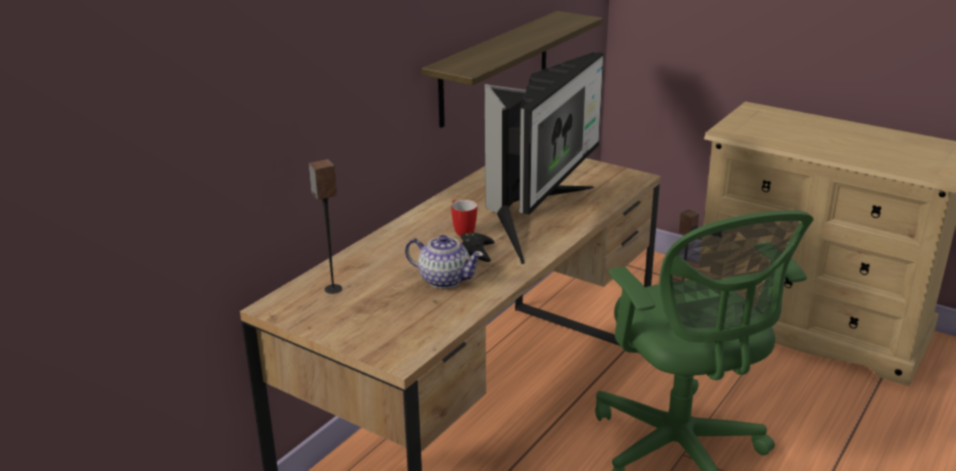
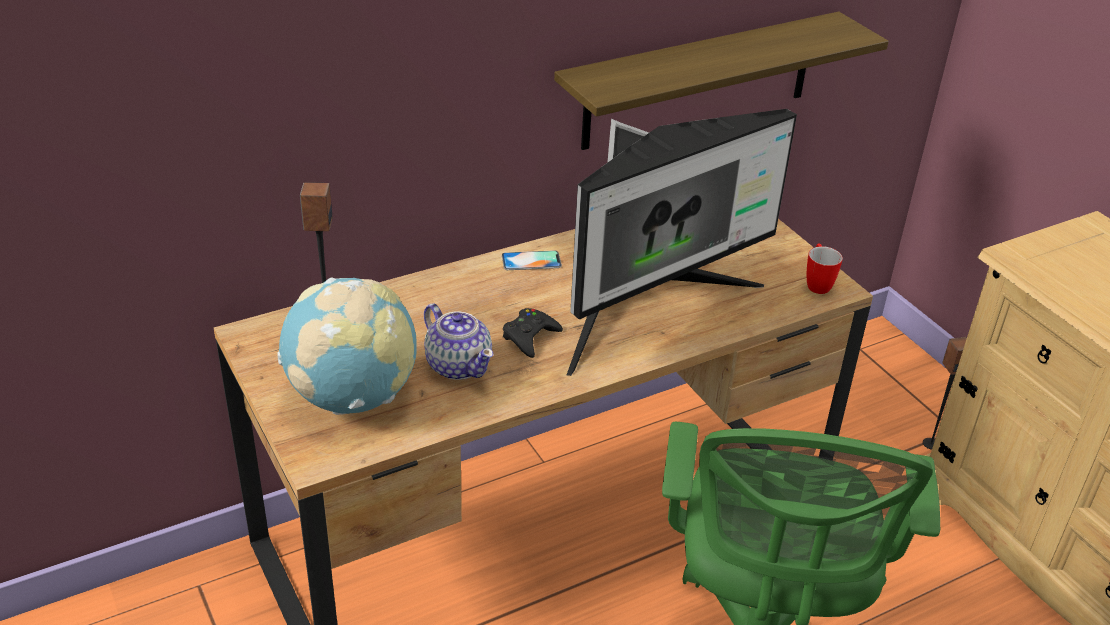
camera: 25 degrees right, 10 degrees up
mug [451,200,477,236] -> mug moved to [807,244,843,294]
none -> globe [277,277,417,415]
none -> phone [502,250,562,270]

